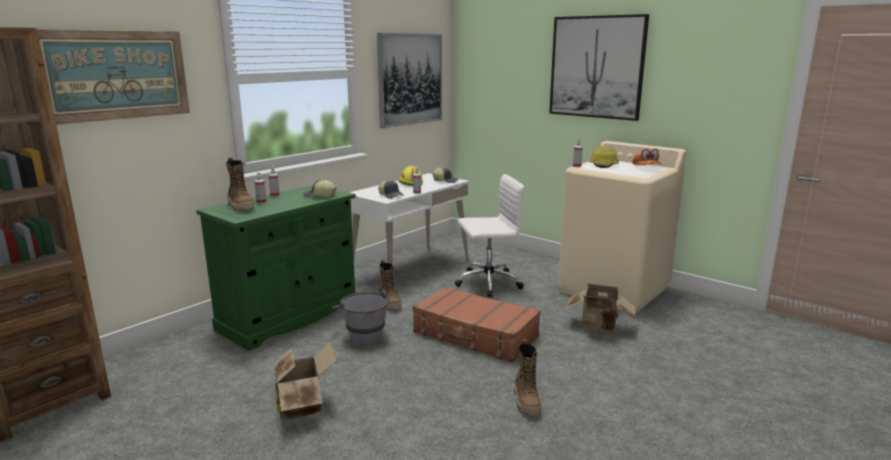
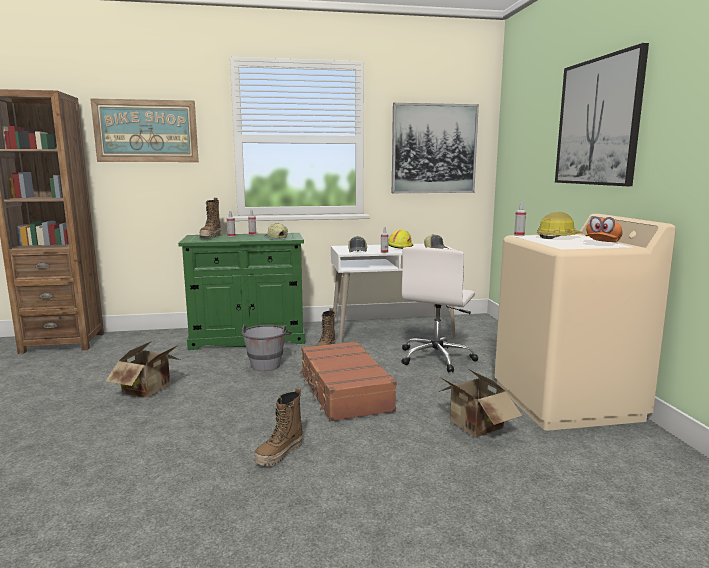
camera: 40 degrees right, 5 degrees down
white office chair [455,174,524,298] -> white office chair turned 90 degrees clockwise [401,247,478,373]

